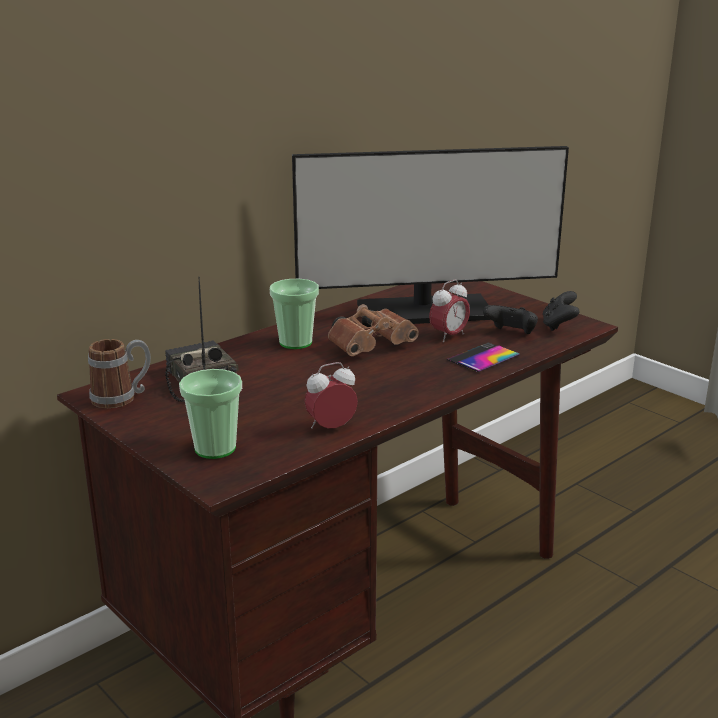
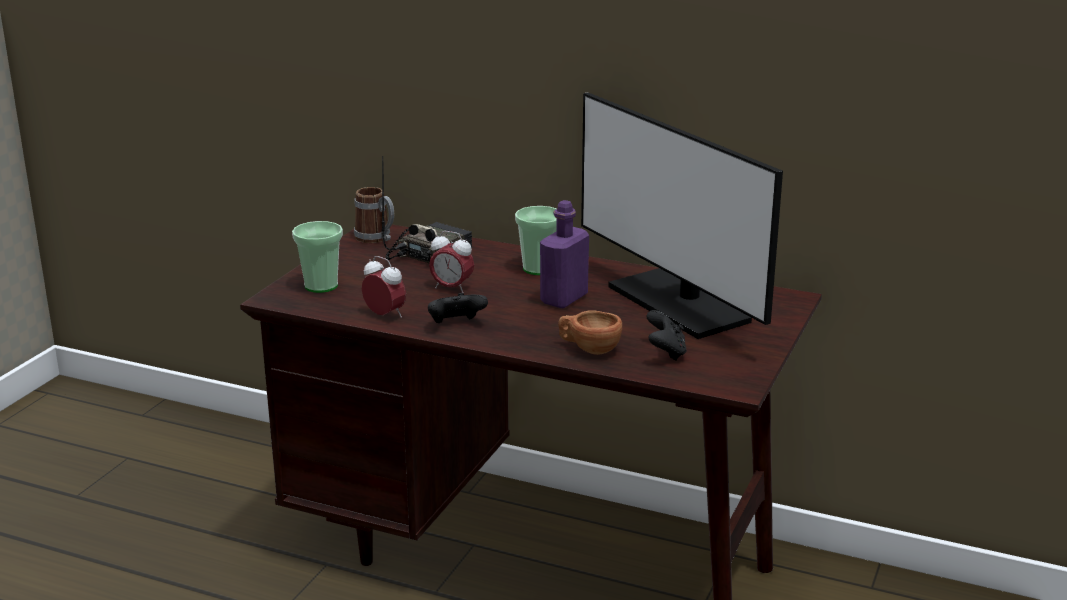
camera: 65 degrees right, 0 degrees up
brown binoculars [328,304,419,356] -> purple bottle [540,200,589,308]
alarm clock [429,280,470,342] -> alarm clock moved to [429,231,474,293]
phone [447,342,520,372] -> brown cup [558,310,622,355]
black game controller [542,291,580,331] -> black game controller moved to [428,293,488,323]

